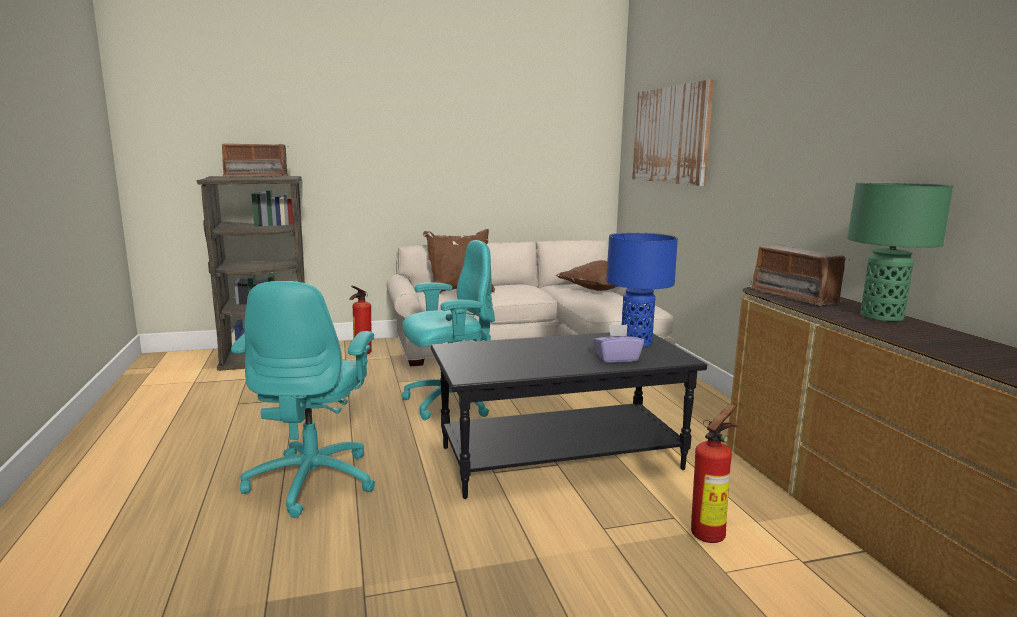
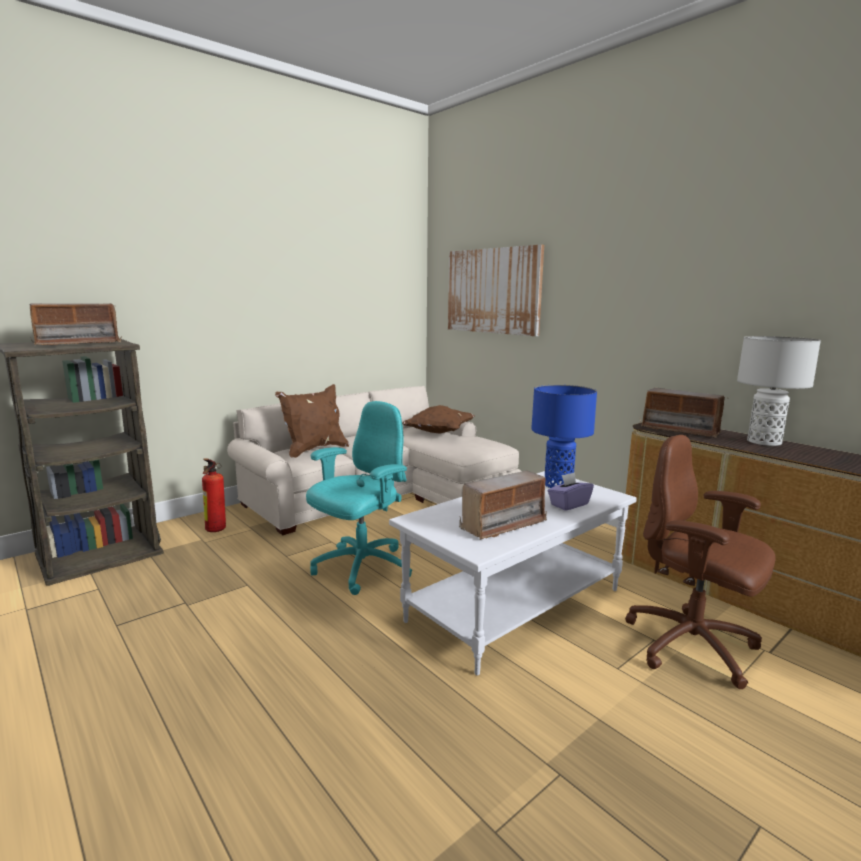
camera: 25 degrees left, 0 degrees up
turquoise office chair [231,281,375,518] -> none
black coffee table [431,332,707,499] -> white coffee table [389,471,637,676]
fire extinguisher [691,404,738,543] -> brown office chair [625,435,776,689]
green table lamp [847,182,953,322] -> white table lamp [737,336,821,446]
none -> radio [459,471,547,540]

